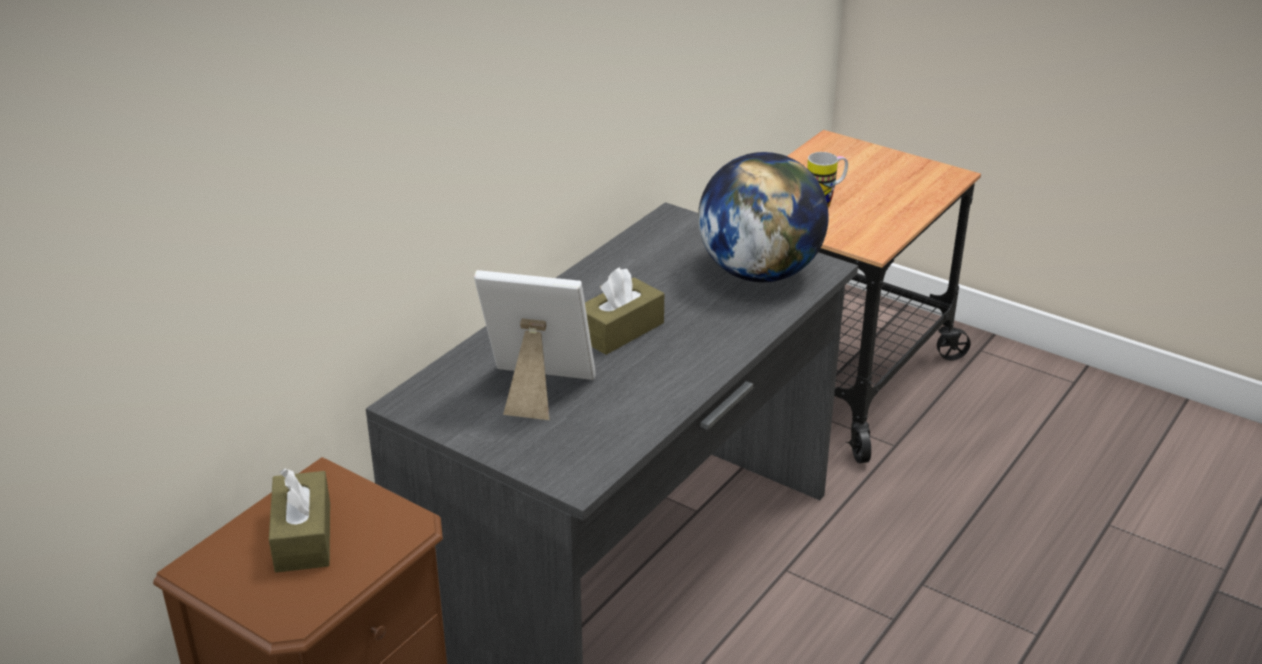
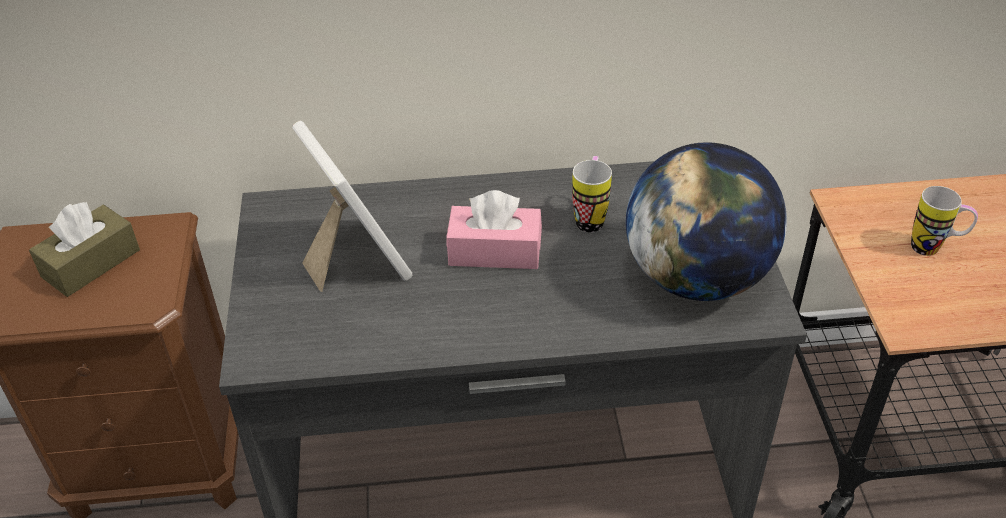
camera: 50 degrees right, 10 degrees up
brown tissue box [585,267,664,355] -> pink tissue box [446,190,542,269]
none -> mug [572,156,612,233]

